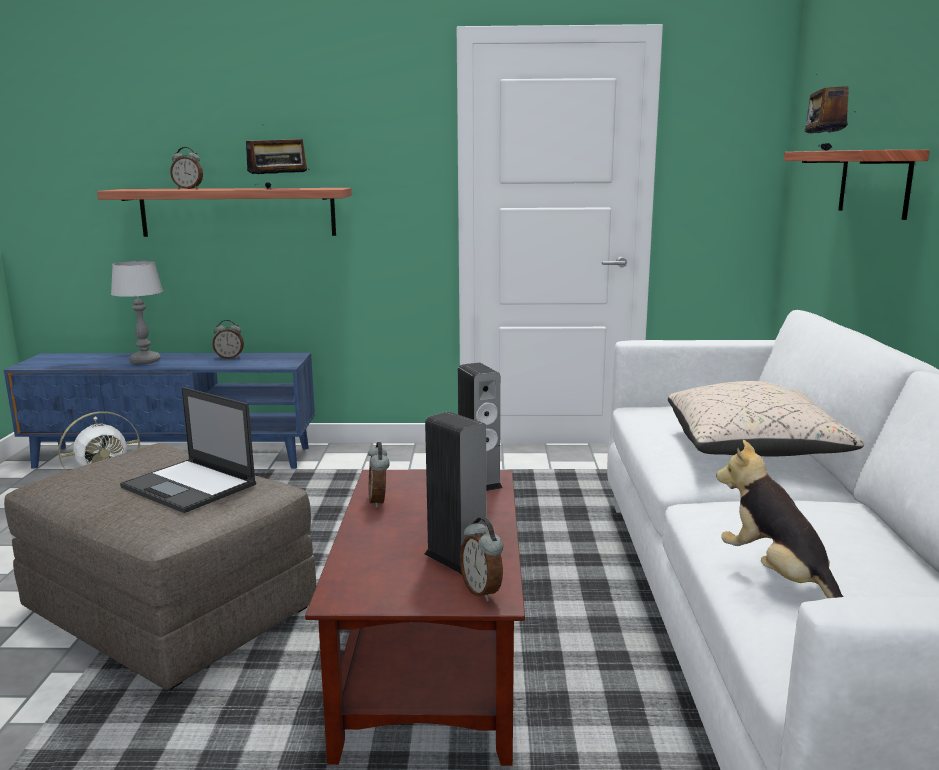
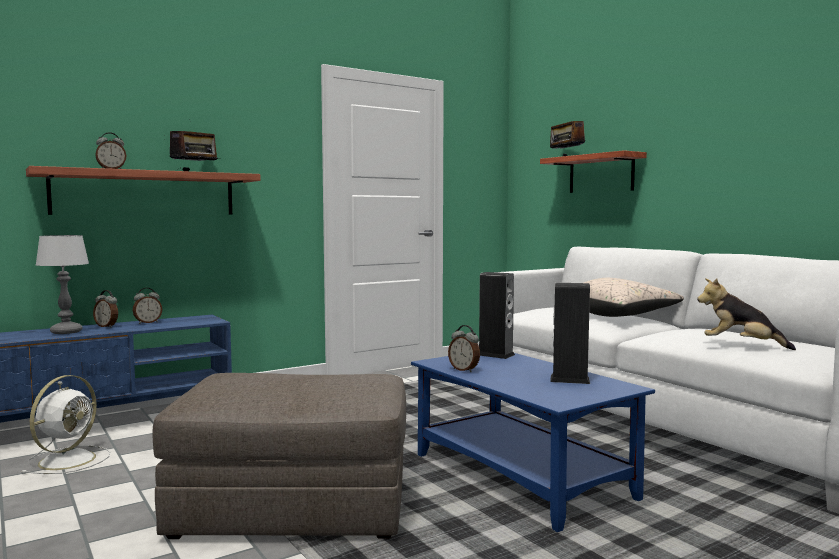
camera: 35 degrees left, 10 degrees down
laptop [120,387,256,513] -> none
brown coffee table [305,470,525,766] -> blue coffee table [411,353,655,532]
alarm clock [460,517,503,601] -> alarm clock moved to [93,290,118,328]

